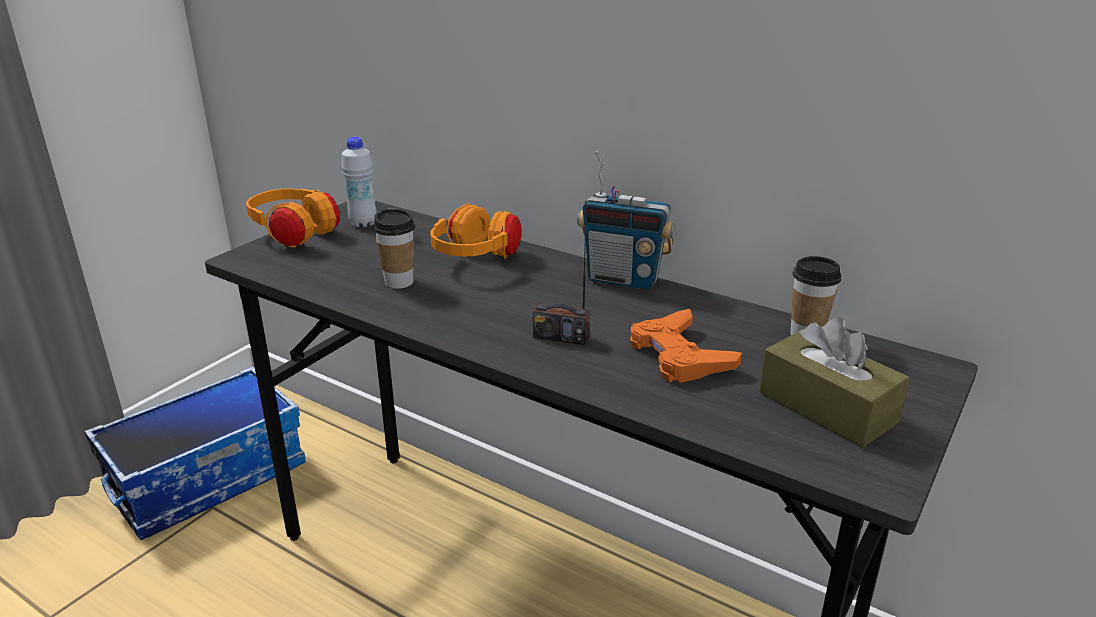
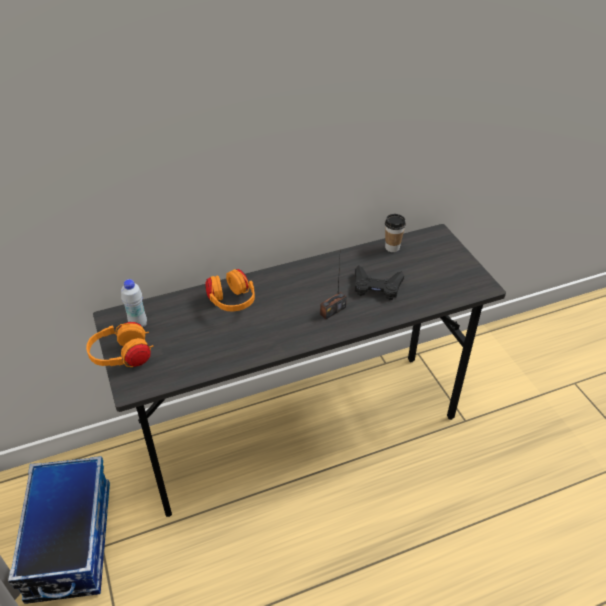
camera: 55 degrees left, 15 degrees up
cup [373,209,415,289] -> none
radio [577,151,675,290] -> none
orange game controller [630,309,742,383] -> black game controller [355,265,404,300]
brown tissue box [759,317,910,448] -> none

